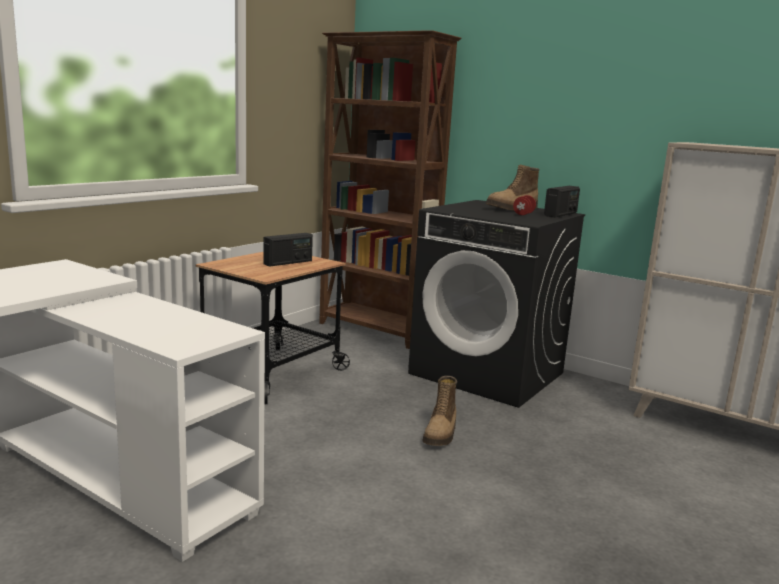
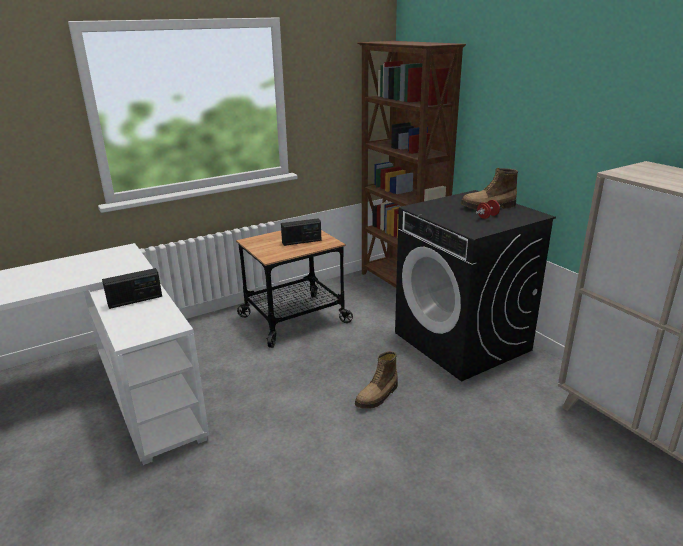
camera: 25 degrees right, 10 degrees up
radio [544,186,580,218] -> radio moved to [102,268,162,309]

